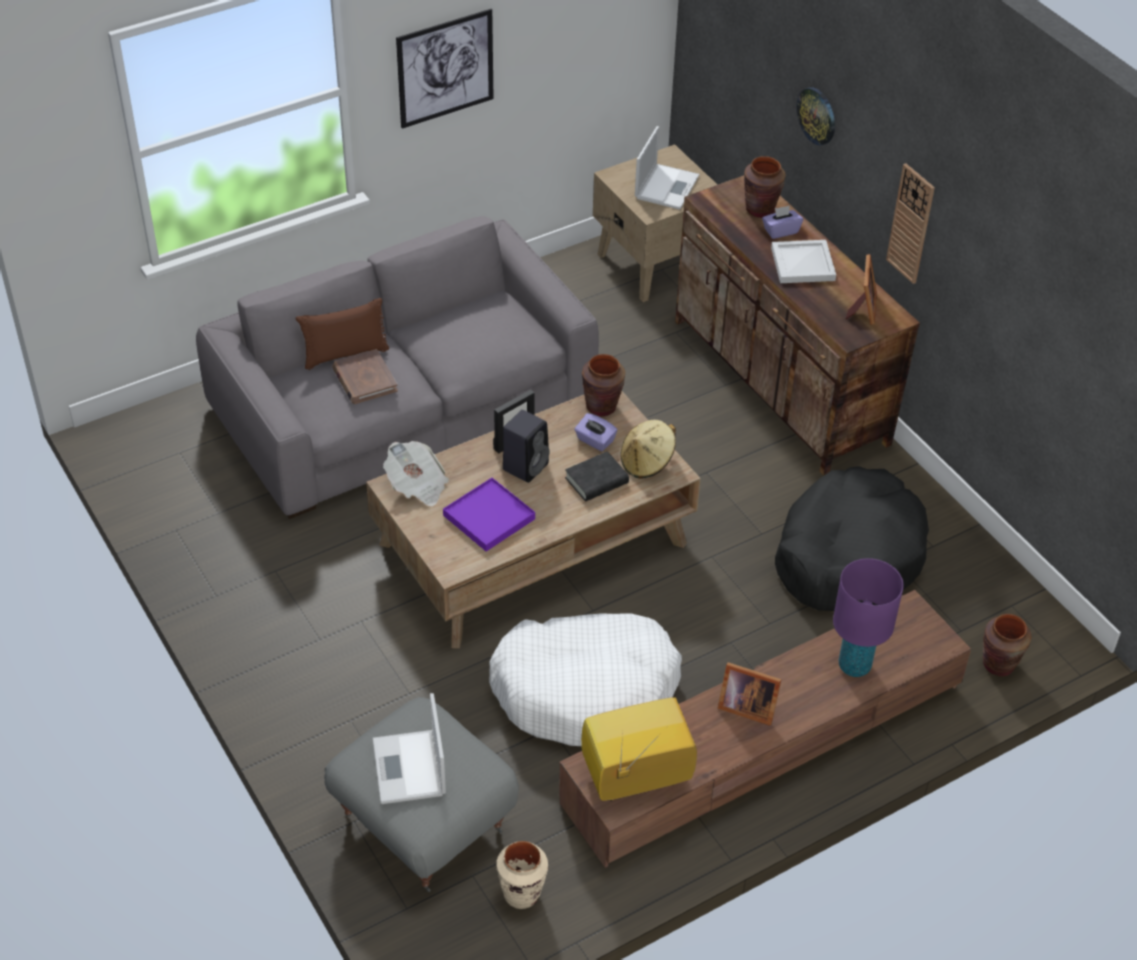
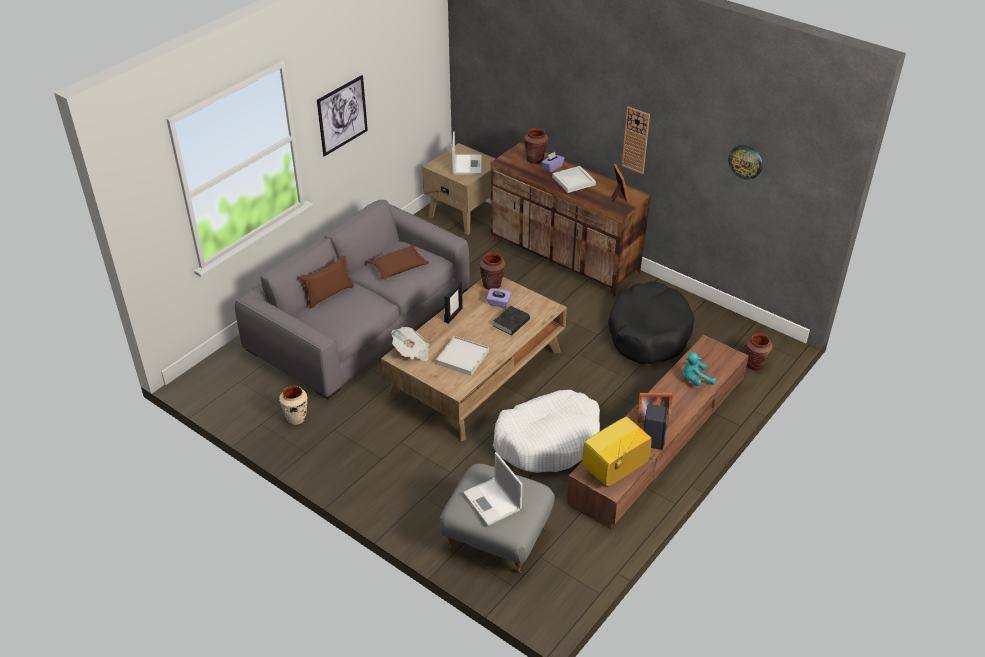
camera: 20 degrees left, 5 degrees down
brown book [332,349,398,404] -> none
purple tray [443,478,535,552] -> white tray [436,336,489,376]
beige vase [496,841,548,909] -> beige vase moved to [279,386,307,425]
black speaker [503,410,550,483] -> black speaker moved to [644,404,668,450]
beige hat [620,420,676,479] -> none
wall clock [796,87,835,145] -> wall clock moved to [728,145,763,180]
purple table lamp [833,558,904,677] -> turquoise plush toy [682,352,716,386]
none -> brown pillow [368,244,429,280]

